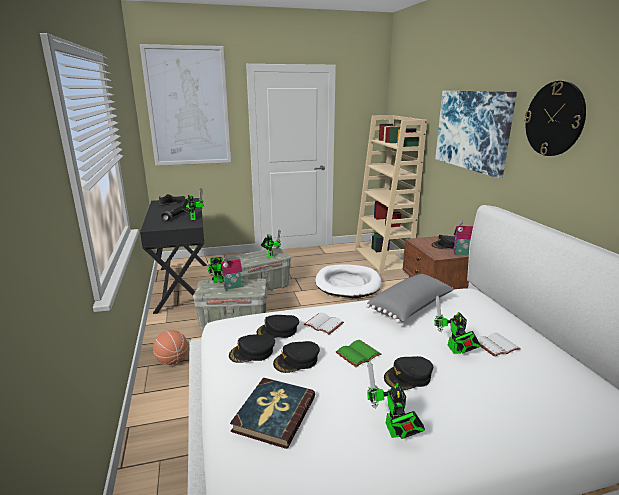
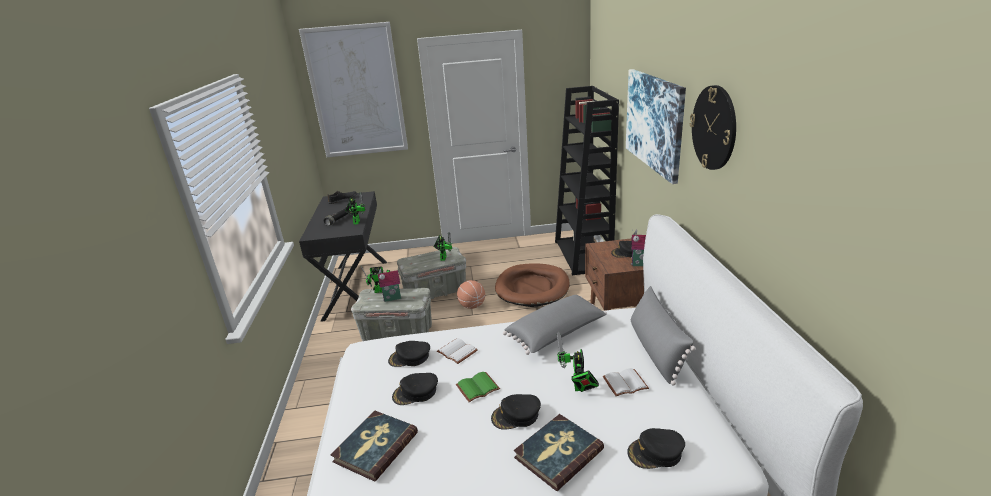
camera: 10 degrees right, 5 degrees up
basketball [153,330,188,365] -> basketball moved to [457,280,485,309]
black cap [229,335,275,363] -> black cap moved to [627,428,685,469]
white dog bed [315,264,382,298] -> brown dog bed [495,263,570,307]
beige bookcase [355,115,427,274] -> black bookcase [555,86,619,275]
toy robot [367,361,425,439] -> none
none -> book [514,414,604,491]
none -> grey pillow [631,286,696,386]

